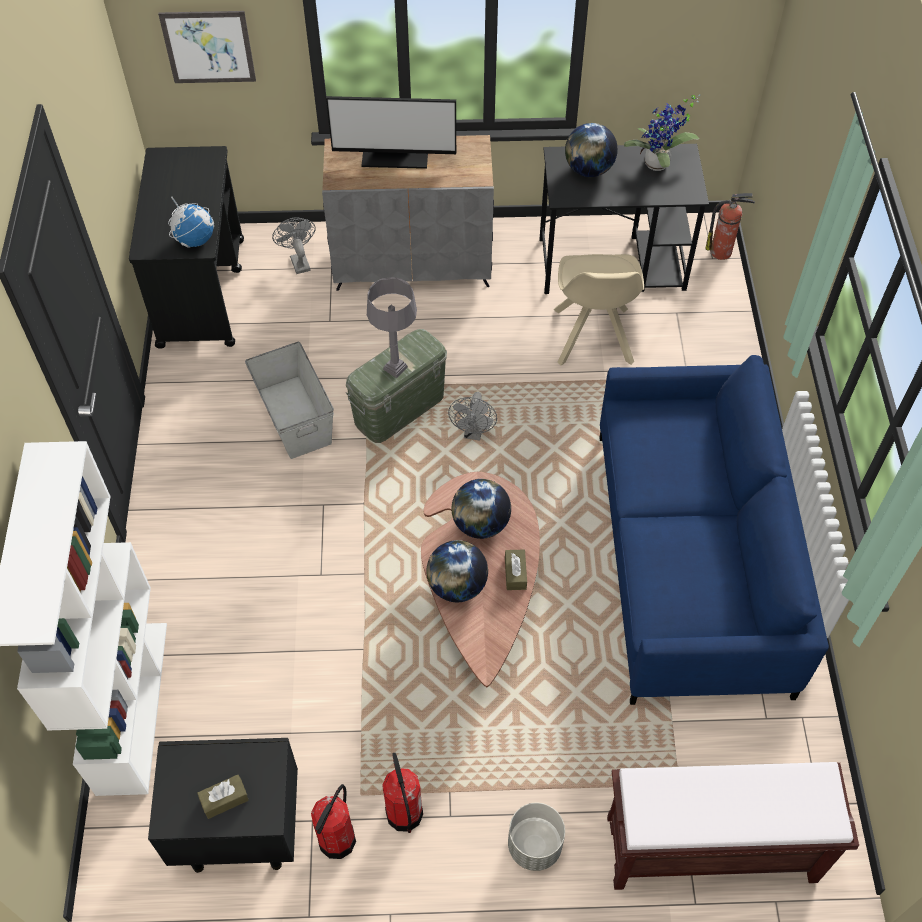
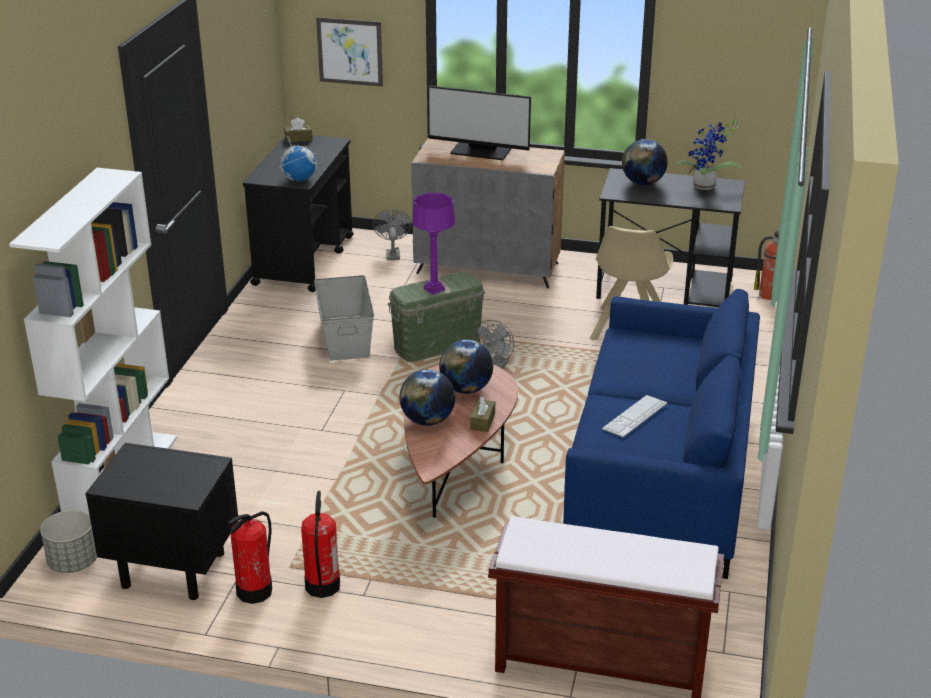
camera: 15 degrees right, 25 degrees down
brown tissue box [197,775,249,819] -> brown tissue box moved to [285,118,312,142]
grey table lamp [367,277,417,378] -> purple table lamp [412,193,455,295]
grey planter [508,803,565,871] -> grey planter moved to [40,510,97,573]
none -> keyboard [602,395,667,437]

